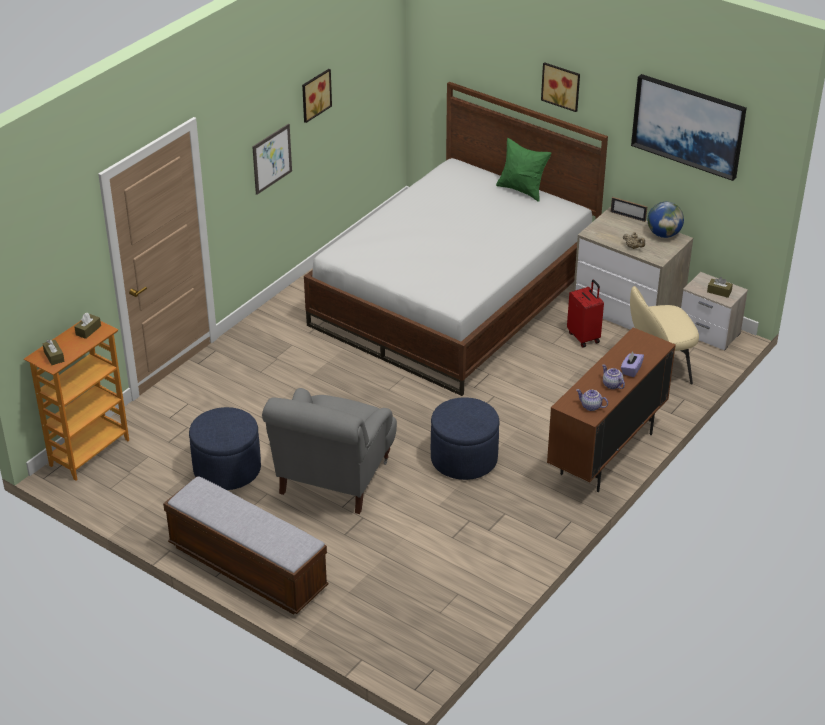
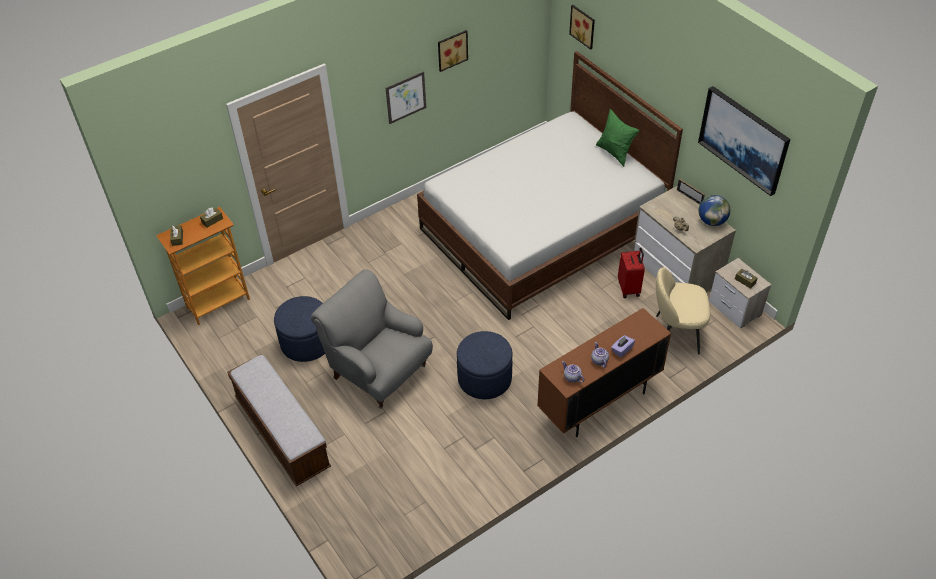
camera: 20 degrees right, 10 degrees up
grey armchair [262,388,397,514] -> grey armchair turned 90 degrees clockwise [311,269,433,409]
picture [541,62,580,112] -> picture moved to [569,5,595,50]

